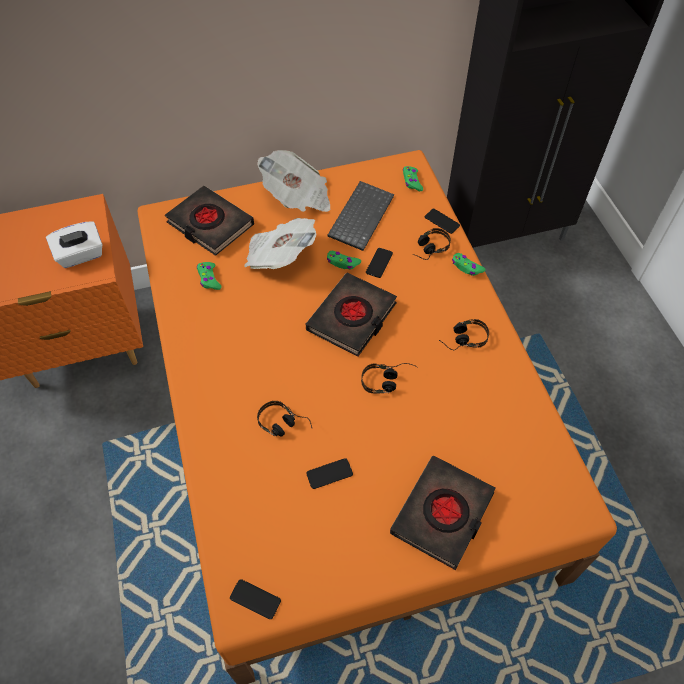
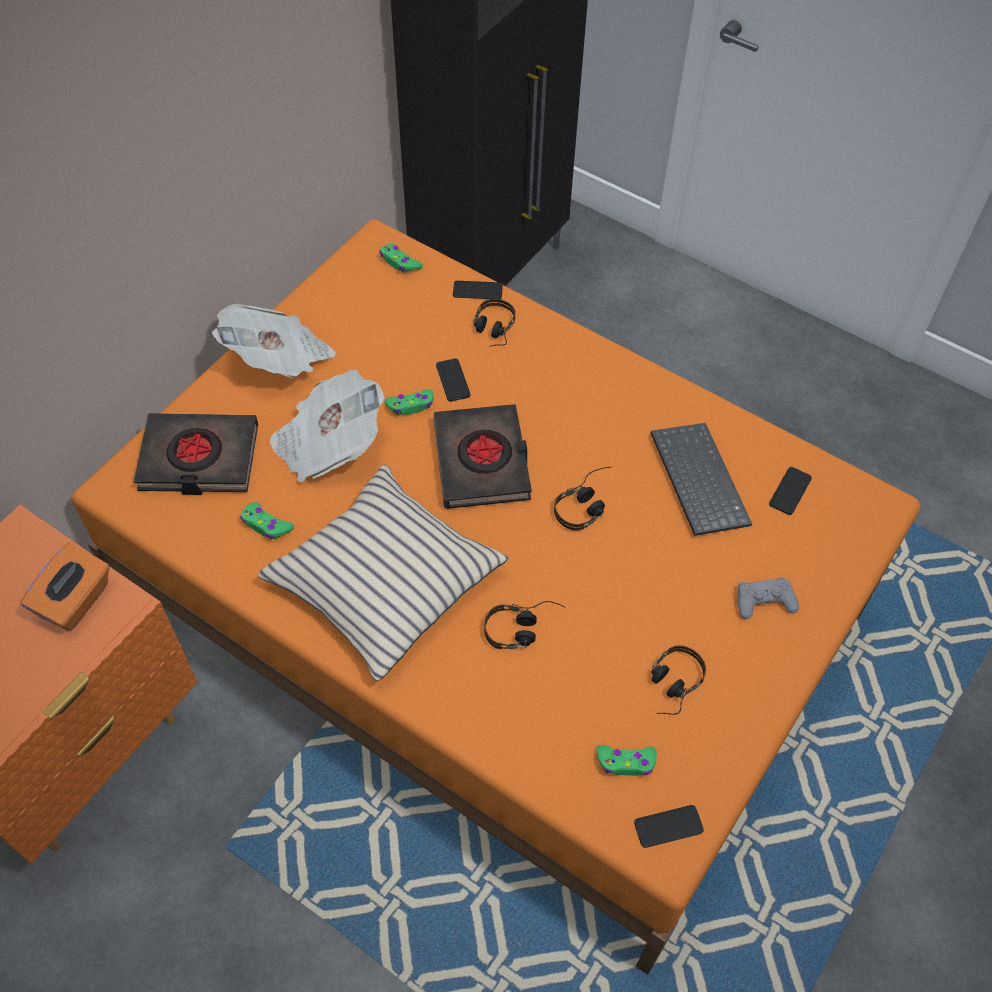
camera: 40 degrees left, 0 degrees up
white tissue box [46,221,103,268] -> orange tissue box [21,542,110,631]
phone [306,458,353,489] -> phone moved to [769,467,812,515]
keyboard [327,181,394,251] -> keyboard moved to [651,423,752,536]
black book [390,455,496,570] -> grey game controller [738,577,799,619]
headphones [439,319,489,350] -> headphones moved to [651,645,706,715]
green game controller [452,253,486,276] -> green game controller moved to [596,745,657,776]
none -> beige pillow [258,464,508,681]

